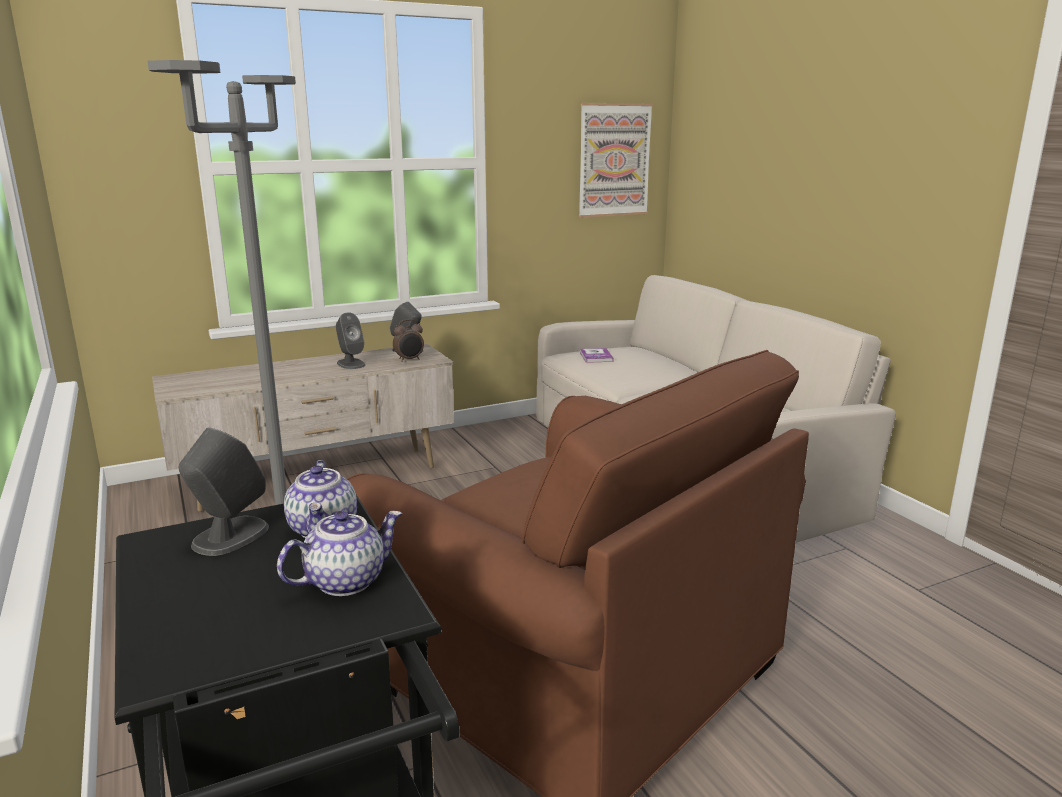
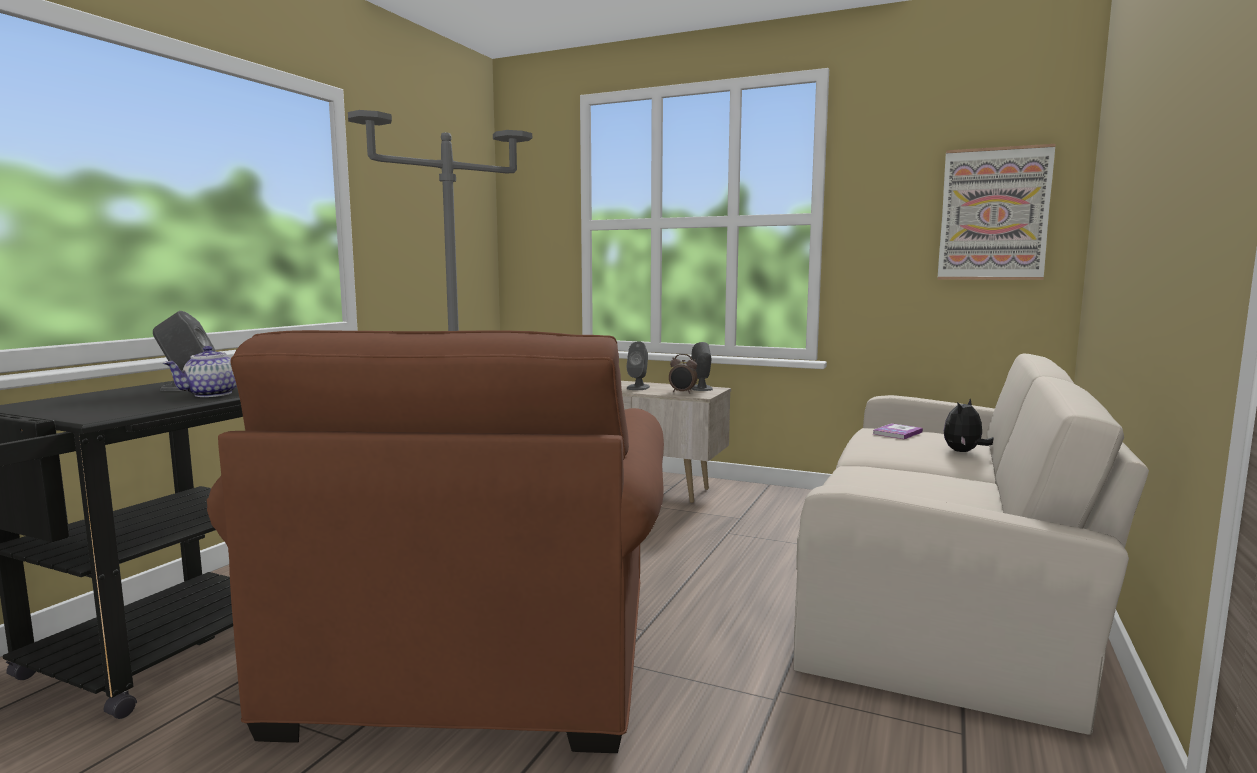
camera: 50 degrees right, 10 degrees down
teapot [277,511,402,596] -> none
none -> plush toy [944,399,994,452]

